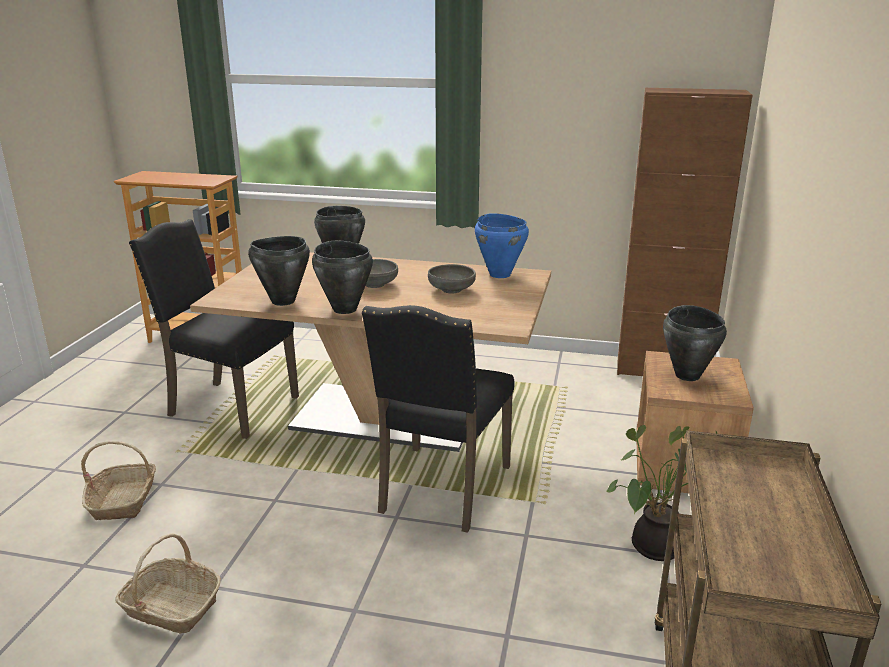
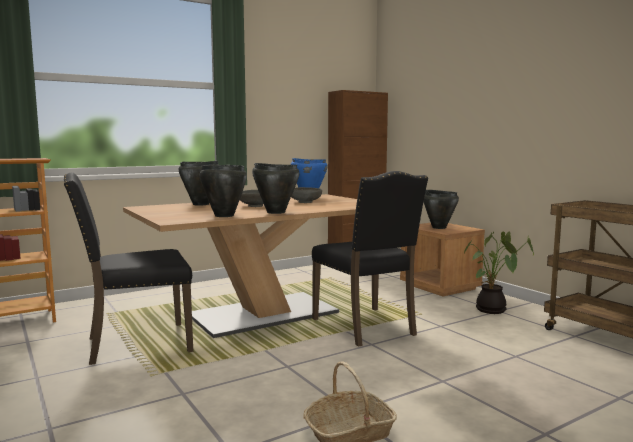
camera: 45 degrees left, 15 degrees down
basket [81,441,156,520] -> none

